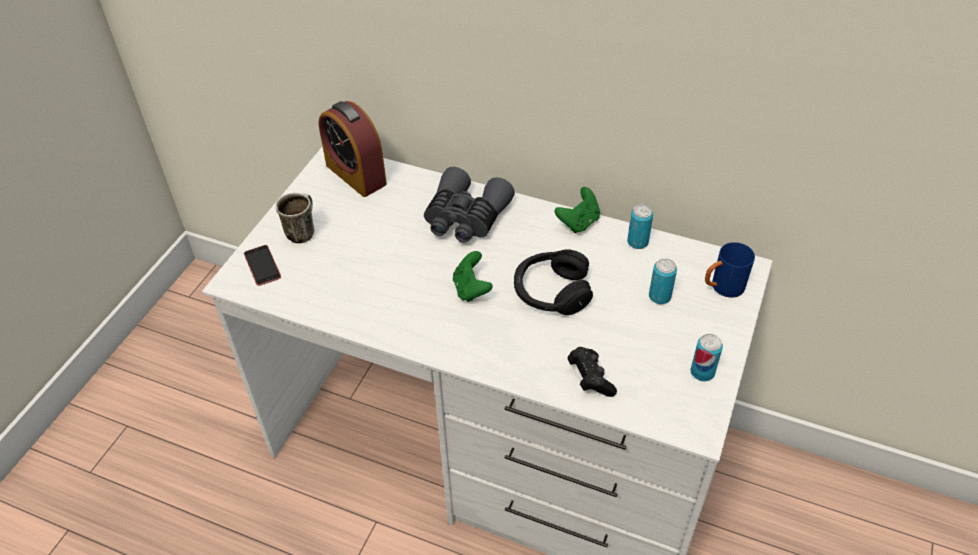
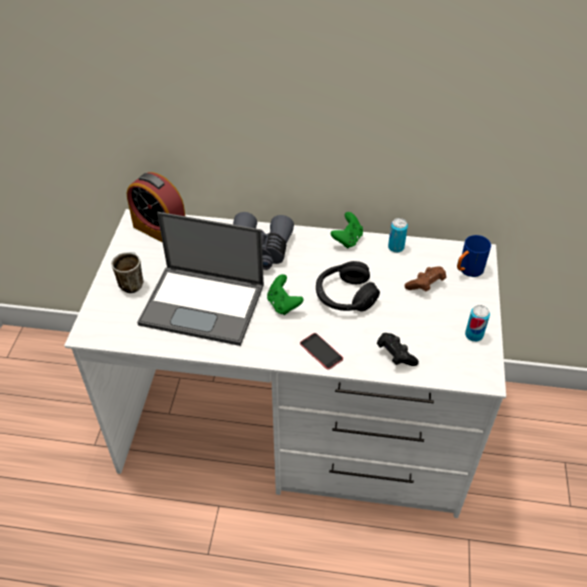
camera: 15 degrees left, 0 degrees up
phone [244,245,281,286] -> phone moved to [300,333,343,370]
can [649,258,677,304] -> brown game controller [405,266,446,292]
none -> laptop [137,212,264,346]

